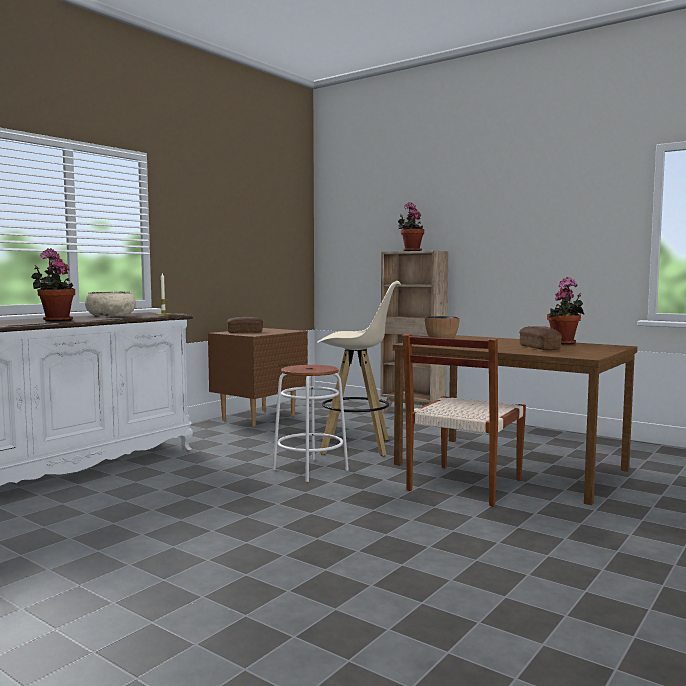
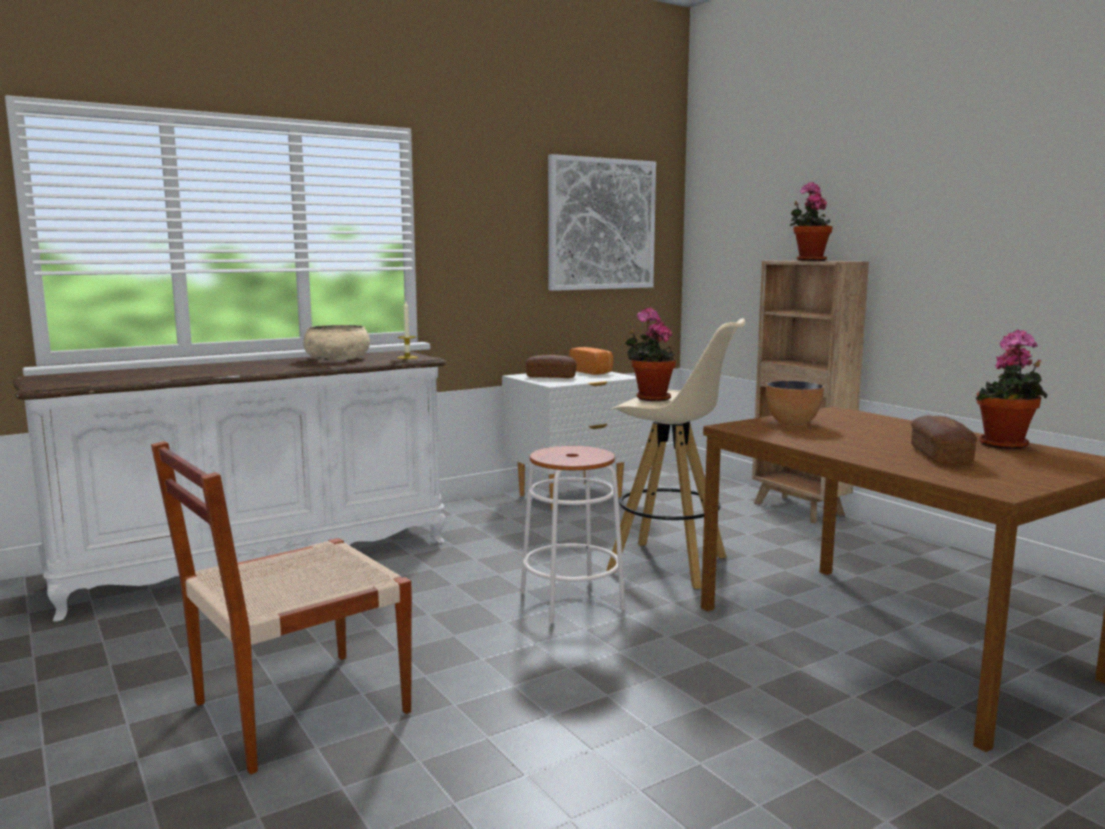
camera: 20 degrees right, 5 degrees up
potted plant [31,248,75,322] -> potted plant moved to [625,307,676,401]
brown nightstand [208,328,308,426] -> white nightstand [502,371,642,511]
chair [403,334,526,507] -> chair moved to [151,441,412,774]
none -> picture [548,154,656,291]
none -> bread [569,347,613,375]

